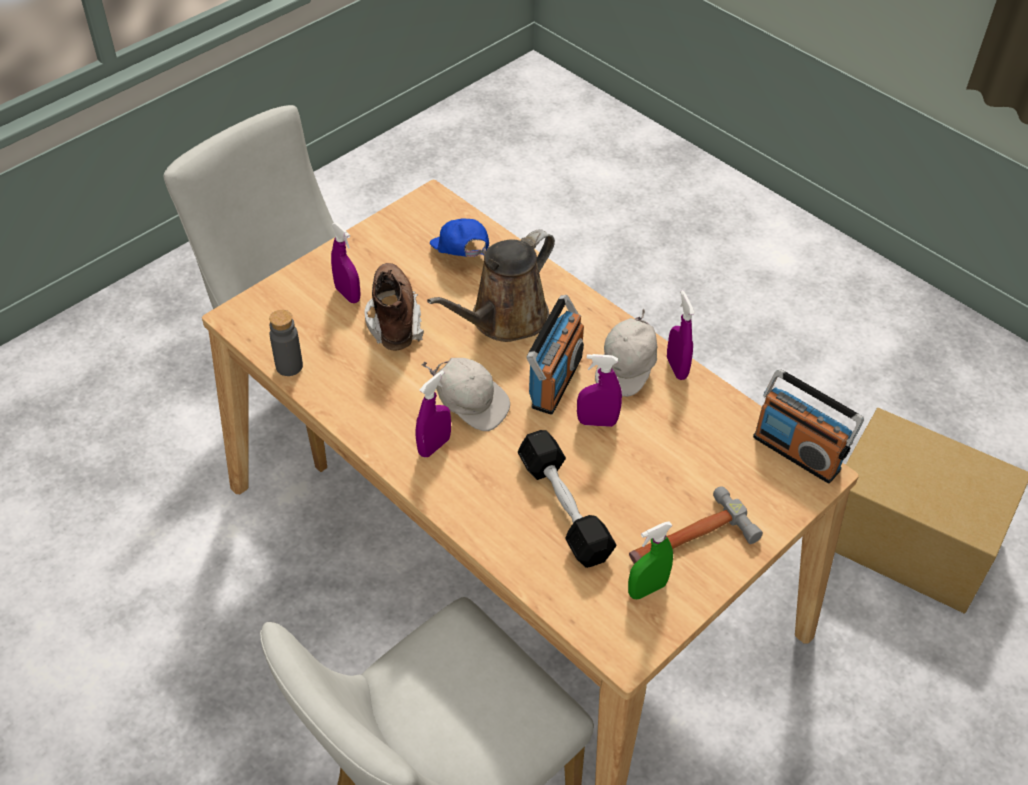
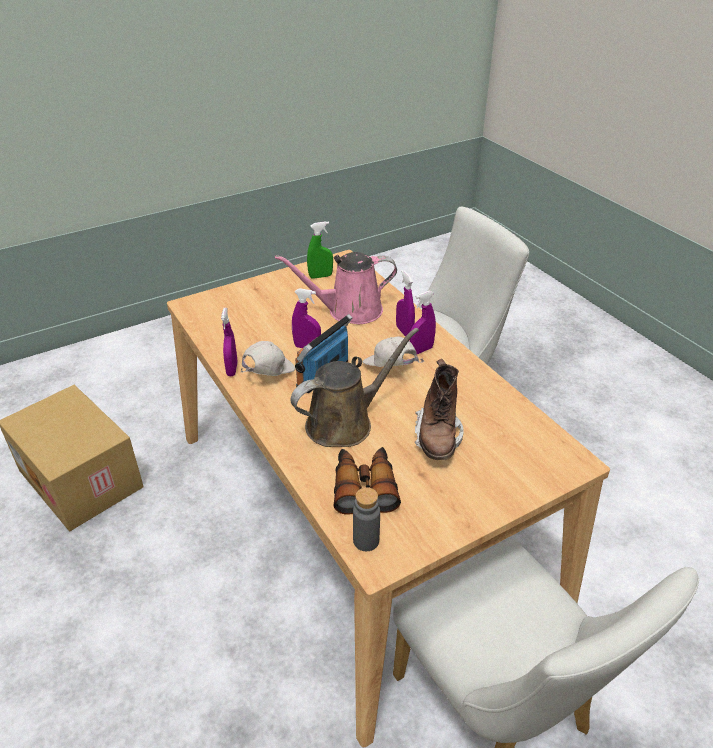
camera: 165 degrees left, 10 degrees down
grey bottle [269,310,303,376] -> grey bottle moved to [353,487,380,551]
purple spray bottle [331,222,361,303] -> purple spray bottle moved to [396,270,415,337]
blue cap [430,218,489,257] -> binoculars [334,447,401,515]
black dumbbell [518,430,616,568] -> pink watering can [275,252,397,324]
hammer [629,486,763,564] -> none
radio [753,369,864,483] -> none

